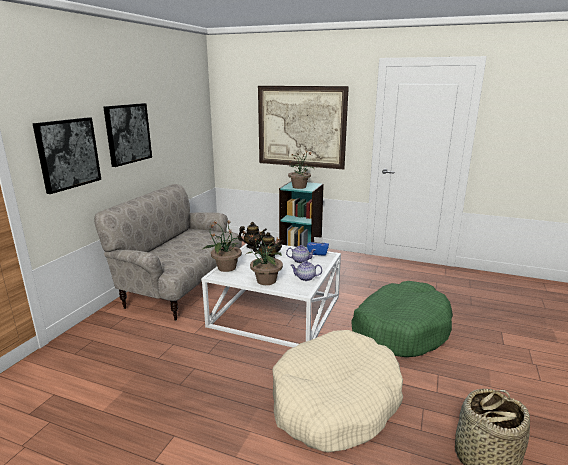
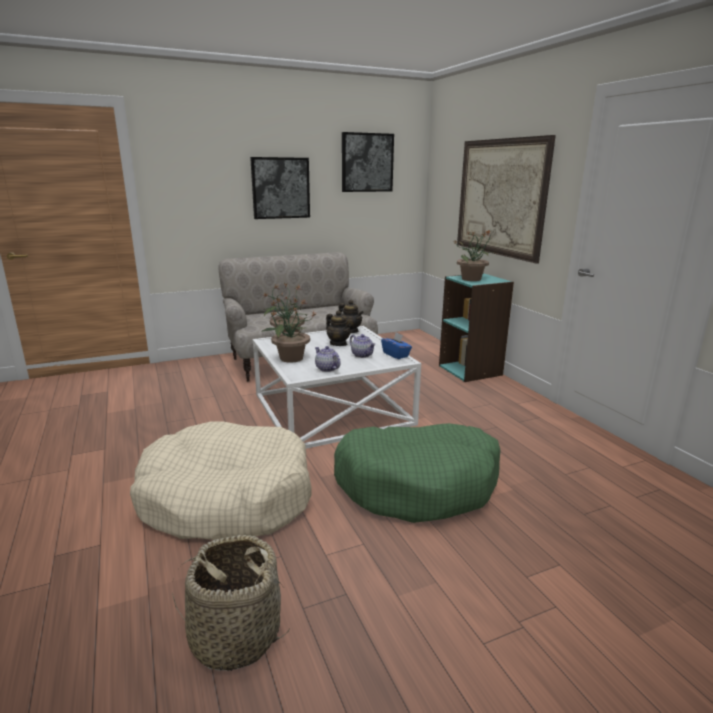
camera: 45 degrees right, 0 degrees up
picture [32,117,101,194] -> picture moved to [342,132,394,192]

